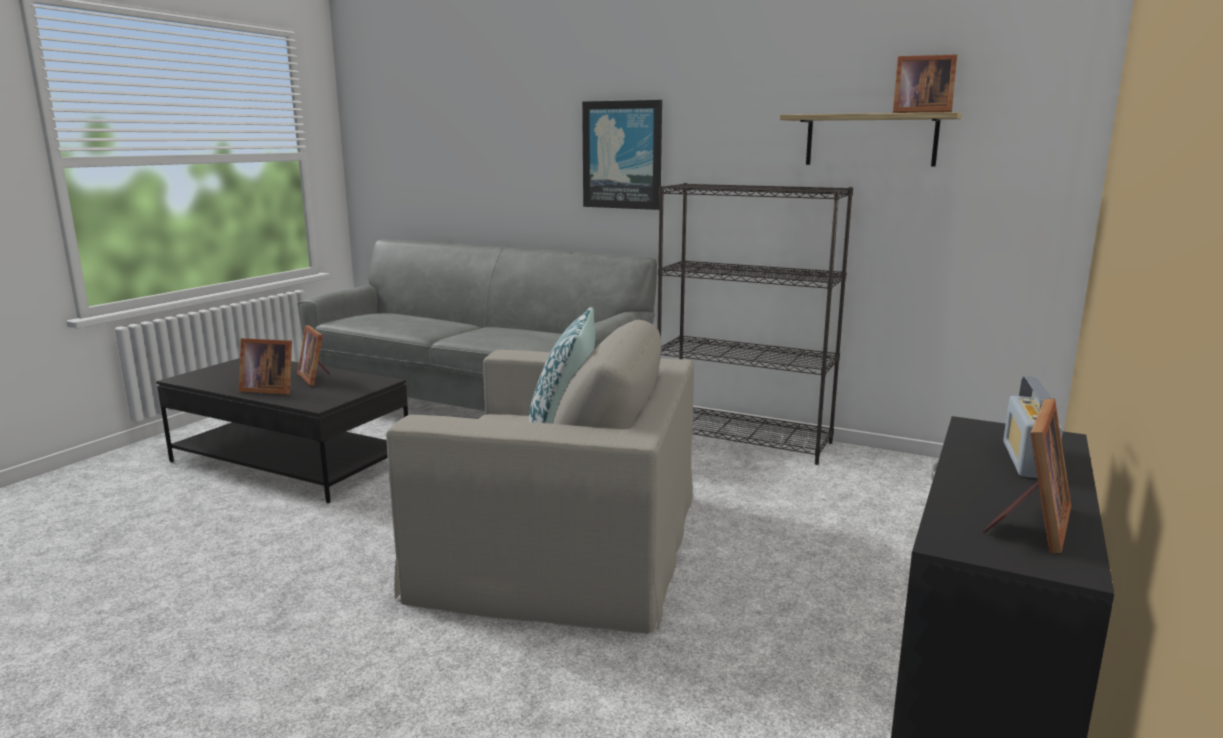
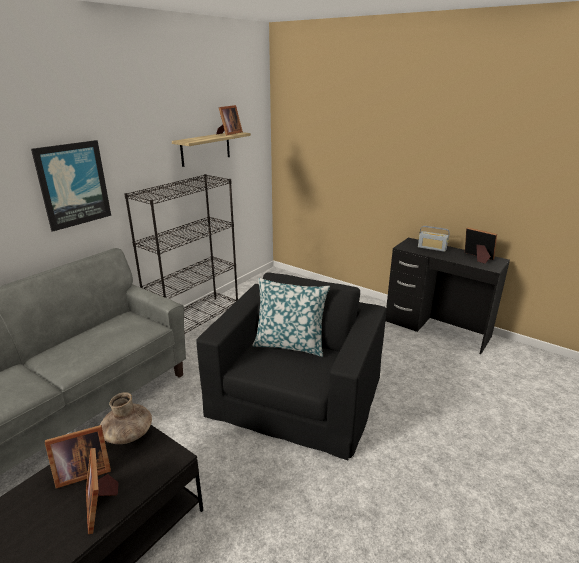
camera: 80 degrees left, 10 degrees up
picture frame [239,338,292,395] -> picture frame turned 135 degrees clockwise [86,448,119,534]
beige armchair [386,320,694,634] -> black armchair [196,272,386,460]
none -> brown vase [100,392,152,444]

